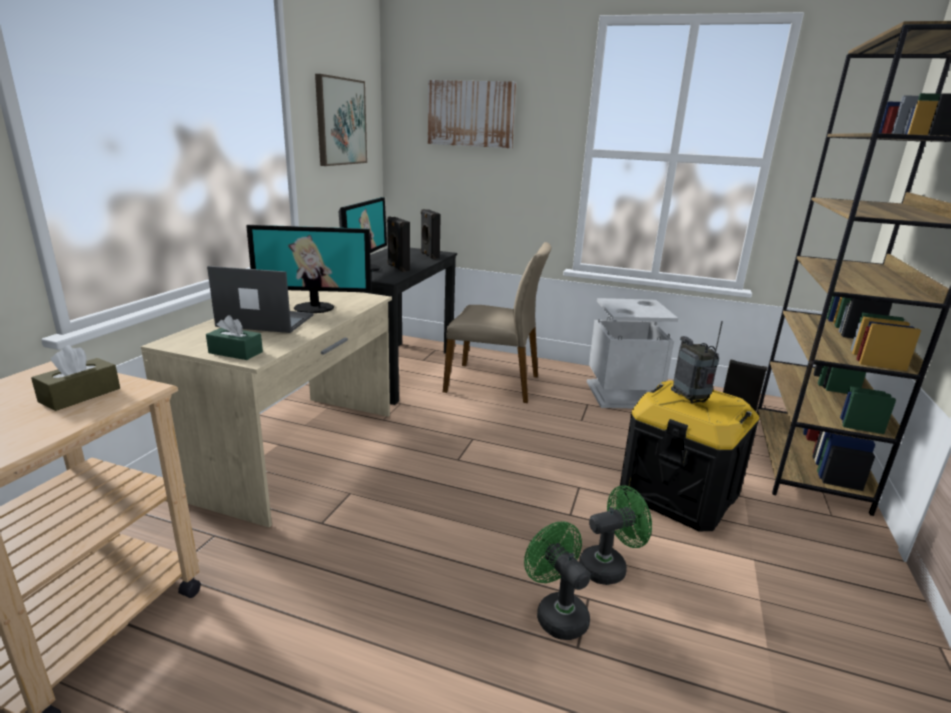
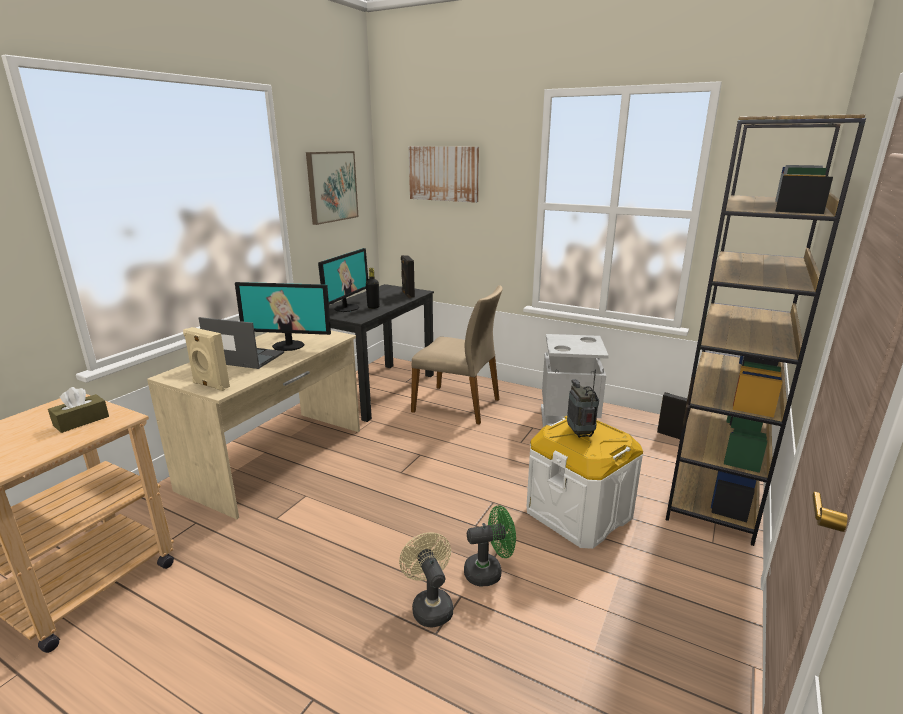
camera: 10 degrees right, 0 degrees up
green tissue box [206,315,263,360] -> beige speaker [183,327,230,391]
black speaker [387,217,410,272] -> black bottle [366,268,380,309]
green fan [524,522,591,640] -> beige fan [399,532,453,628]
black storage box [620,380,759,531] -> white storage box [527,416,643,549]

